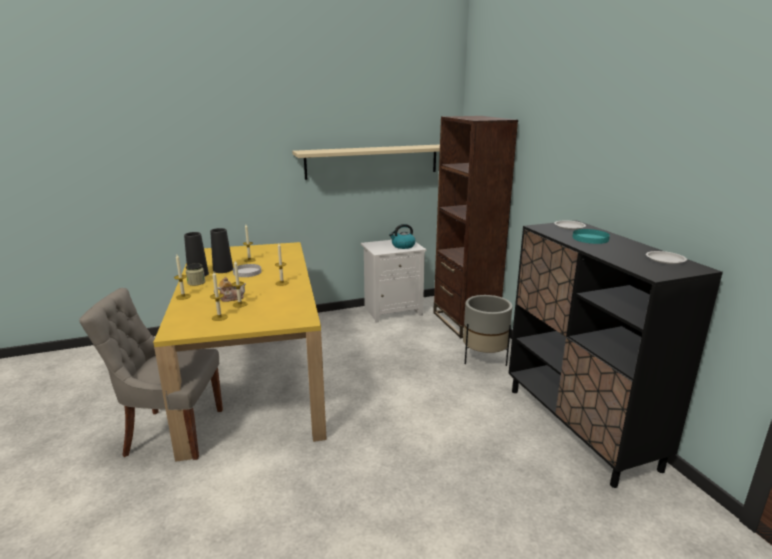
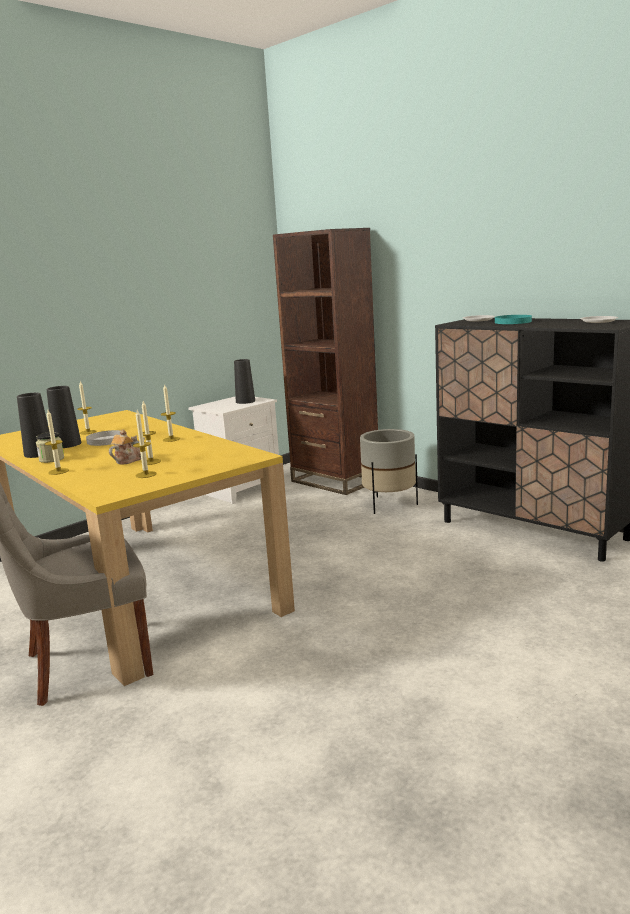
camera: 25 degrees left, 5 degrees down
beige shelf [292,144,440,180] -> none
kettle [389,224,415,249] -> black vase [234,359,255,404]

